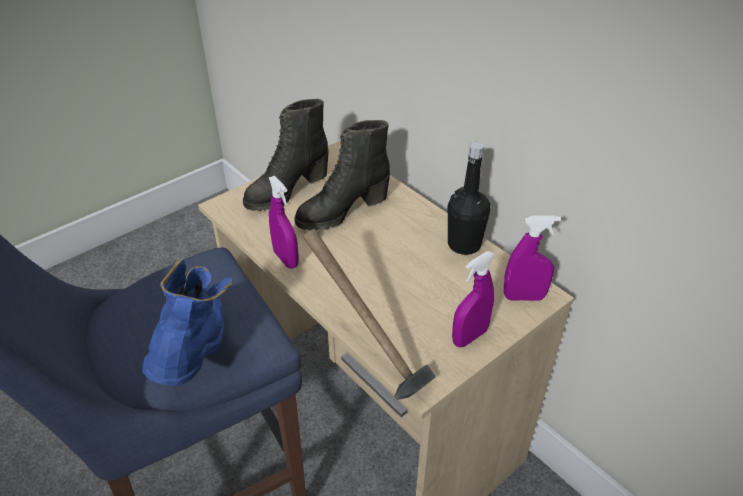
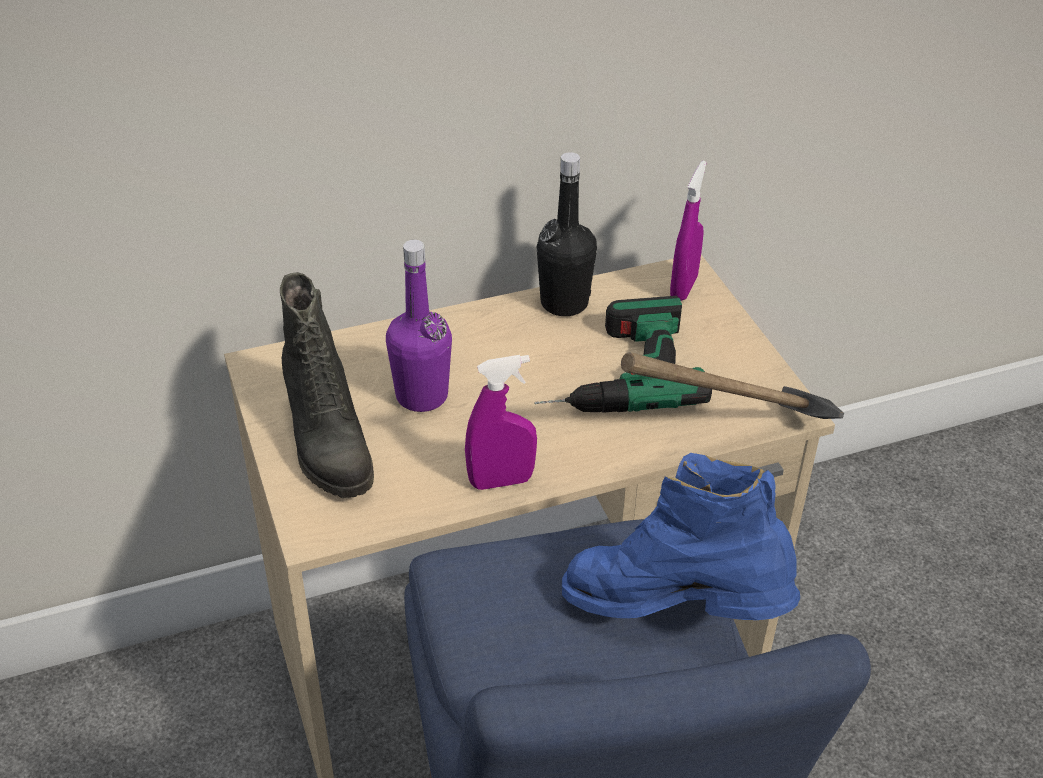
camera: 70 degrees left, 0 degrees up
black boot [294,120,390,230] -> purple bottle [386,240,452,412]
purple spray bottle [452,251,495,347] -> none
none -> power drill [534,296,712,413]

